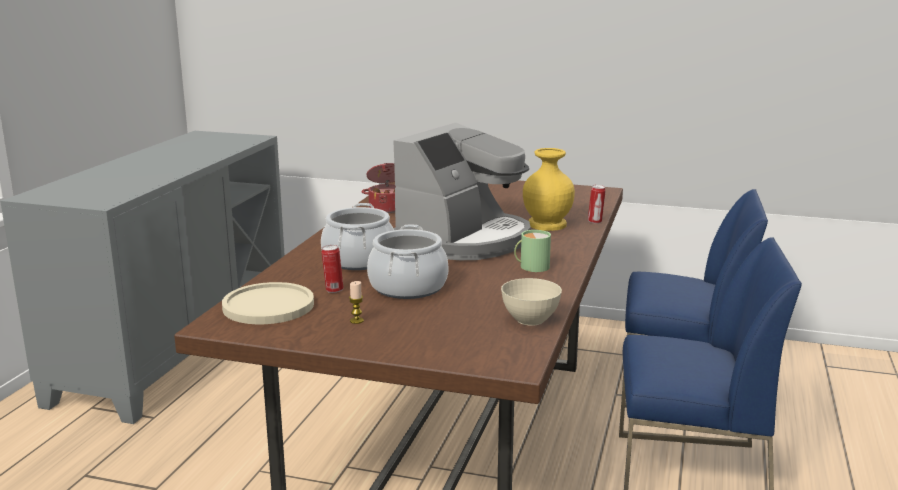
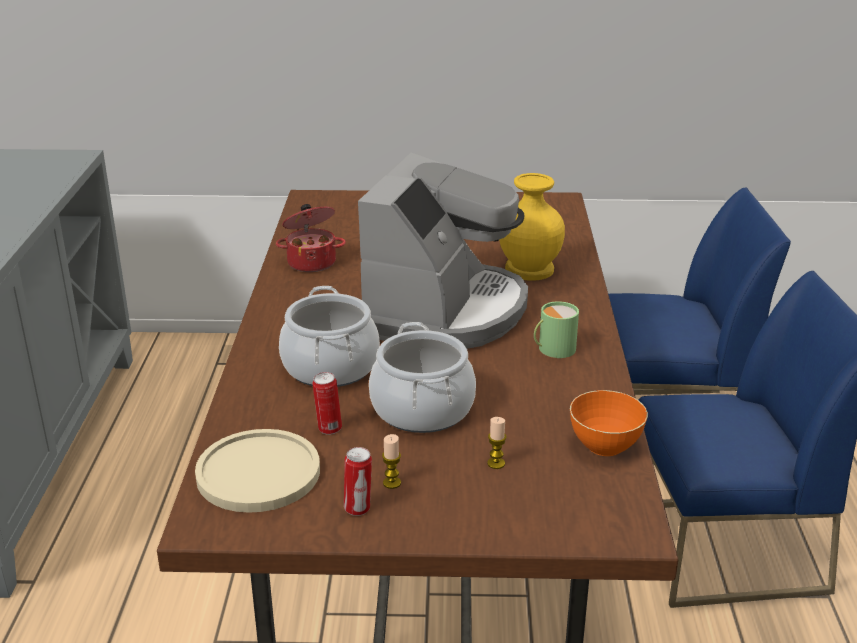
camera: 15 degrees left, 10 degrees up
beige bowl [501,278,562,326] -> orange bowl [570,390,648,456]
can [588,185,606,224] -> can moved to [344,447,372,516]
none -> candle [487,417,507,469]

